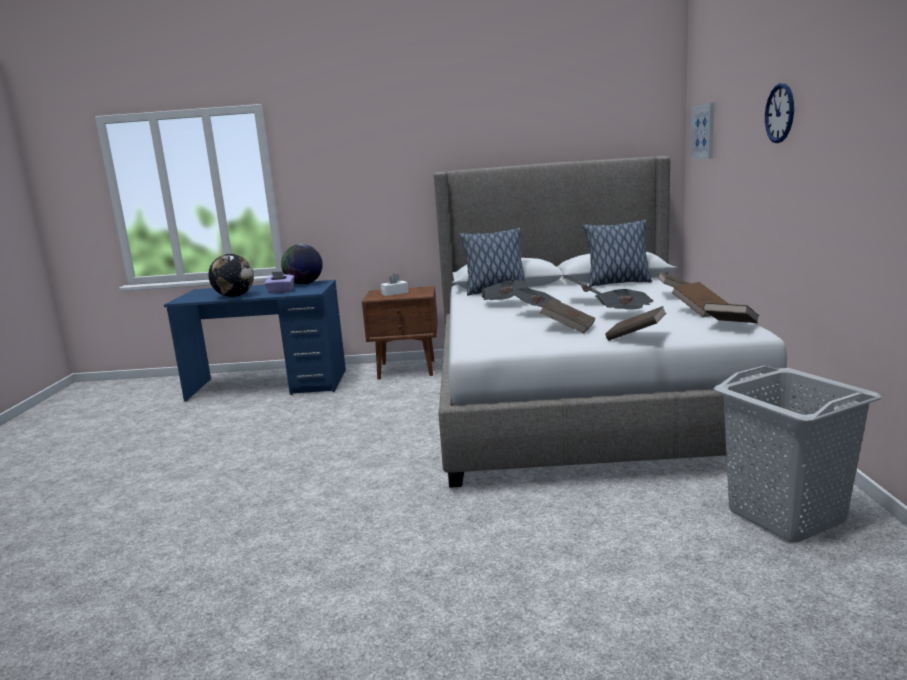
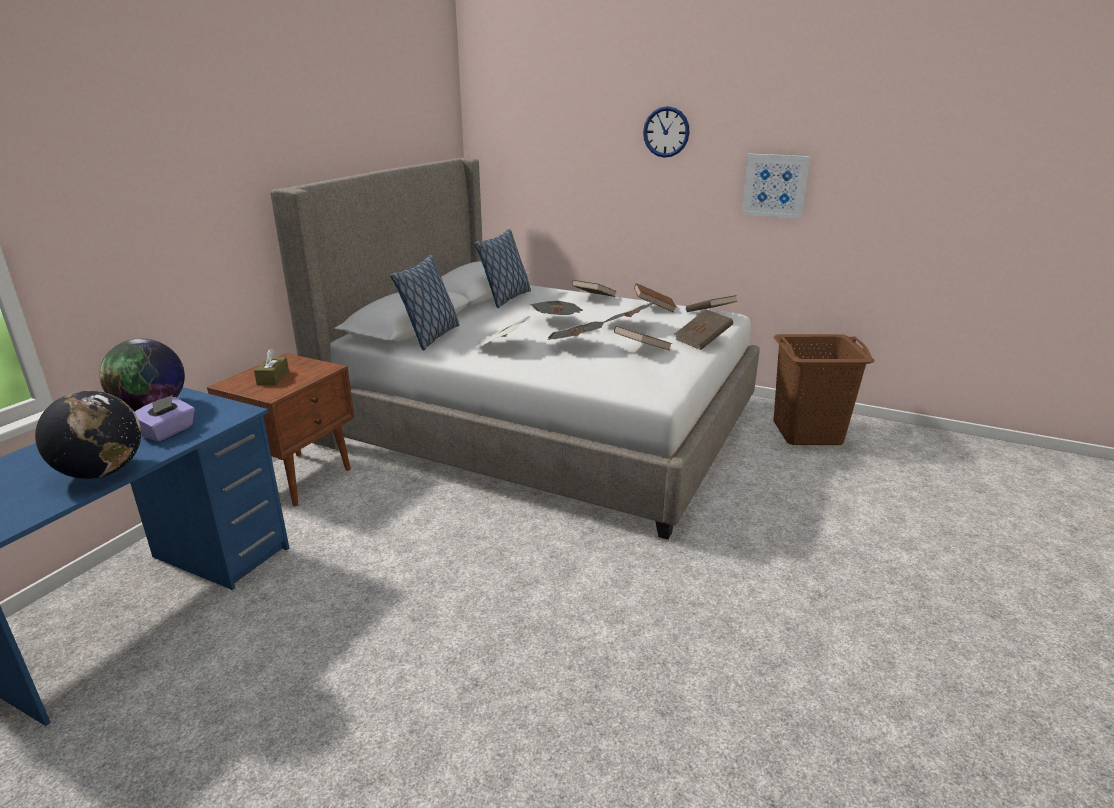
camera: 65 degrees left, 10 degrees up
white tissue box [381,273,409,296] -> brown tissue box [254,349,289,385]
picture [690,103,714,159] -> picture moved to [742,154,810,219]
grey laundry basket [713,366,882,543] -> brown laundry basket [773,334,874,445]

